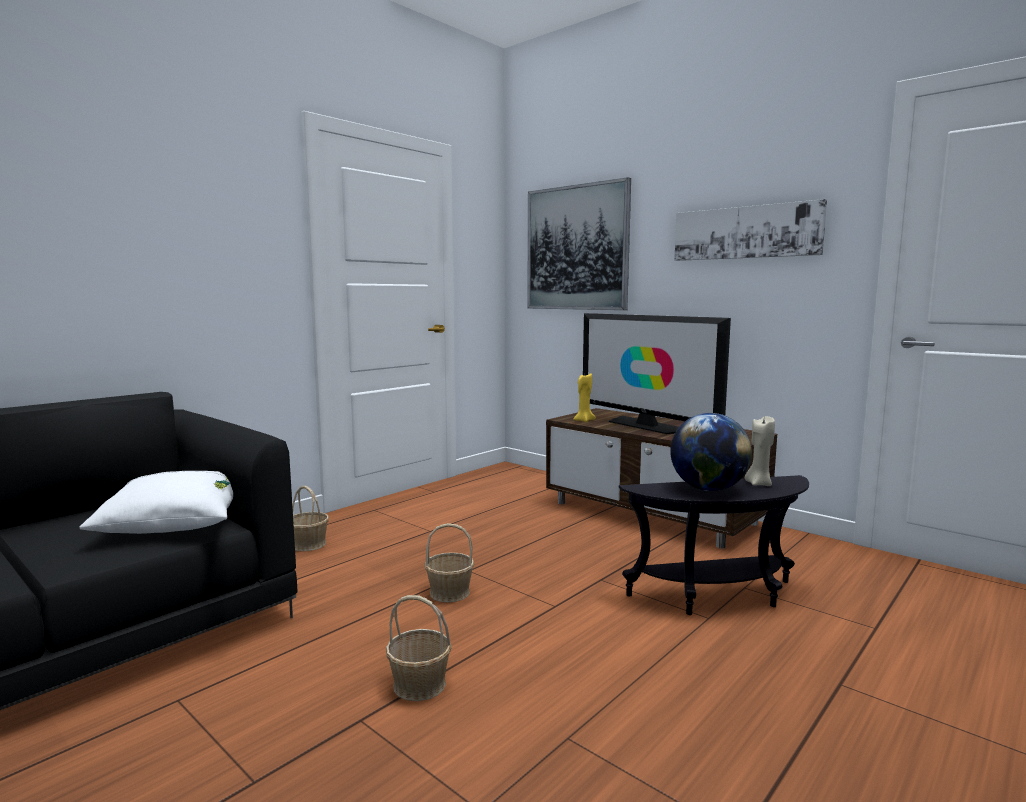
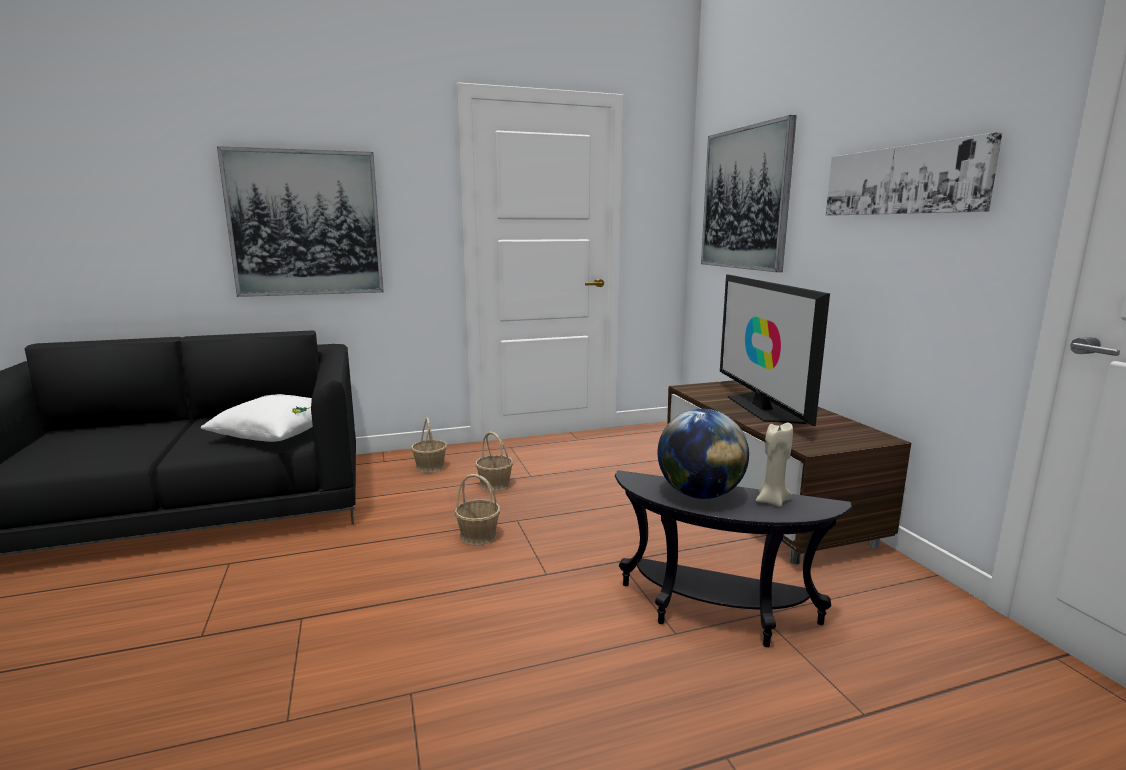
camera: 30 degrees right, 5 degrees up
basket [386,595,452,701] -> basket moved to [475,432,513,491]
yellow candle [573,373,596,422] -> none
none -> picture [217,146,384,297]

